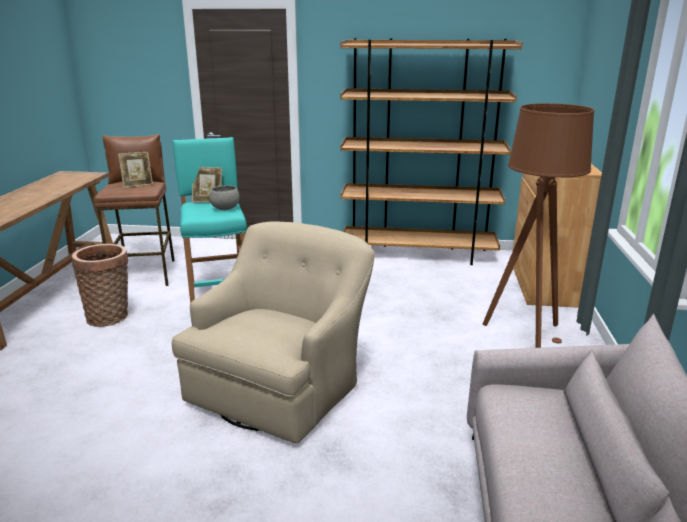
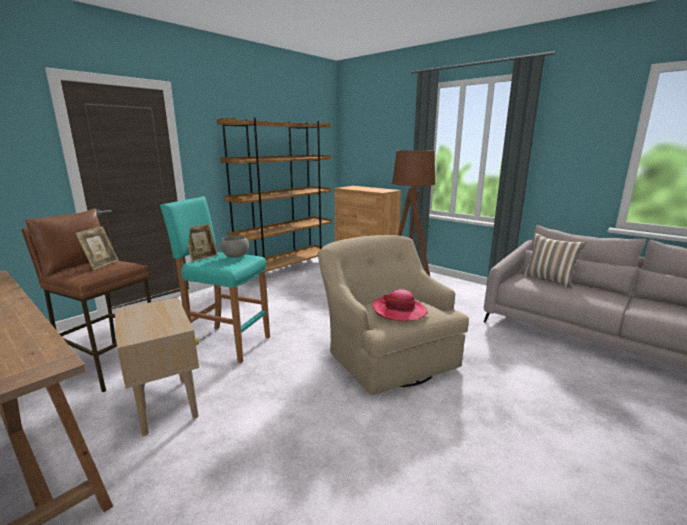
camera: 55 degrees left, 5 degrees down
basket [72,244,128,327] -> beige side table [115,297,199,436]
none -> hat [372,289,428,321]
none -> pillow [523,233,587,288]

